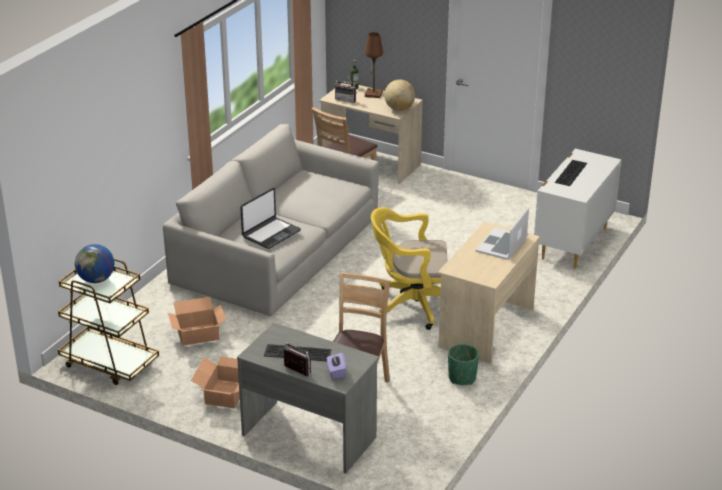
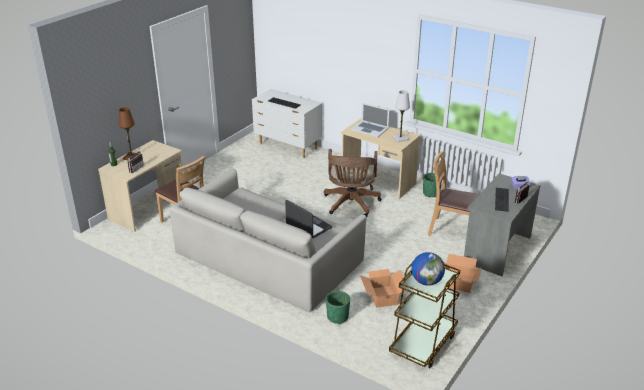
camera: 85 degrees left, 0 degrees up
yellow office chair [371,207,448,330] -> brown office chair [323,149,382,217]
globe [384,80,415,111] -> none
none -> green planter [326,291,350,324]
none -> white table lamp [393,90,410,142]

